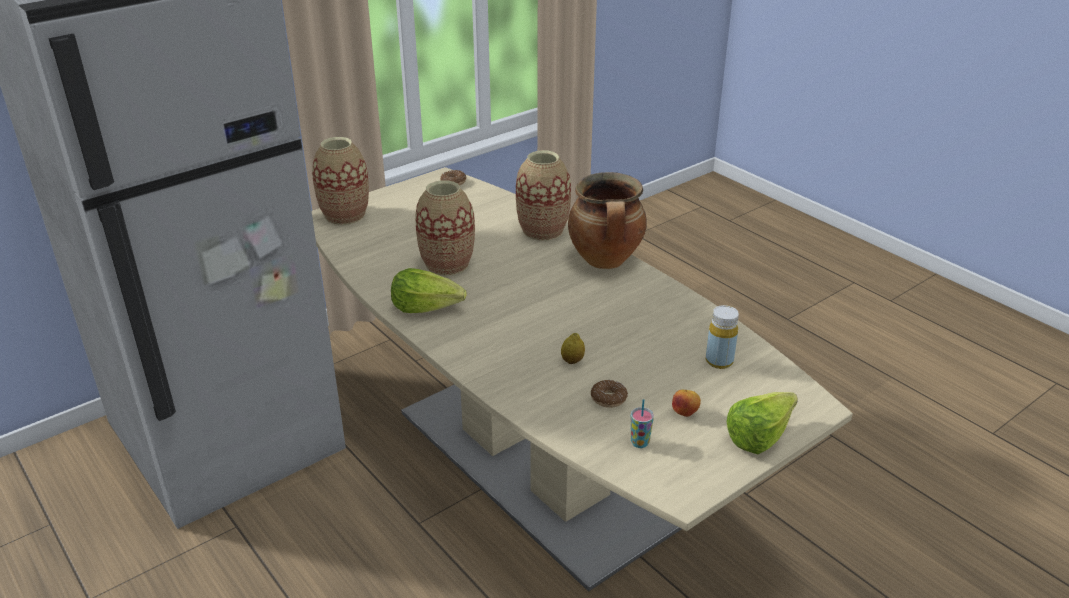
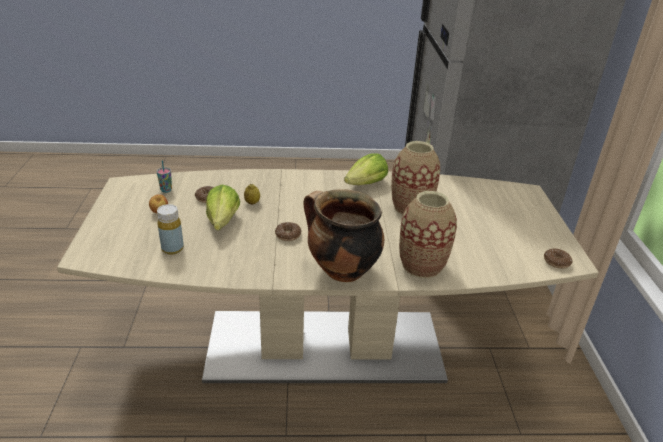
camera: 125 degrees right, 0 degrees up
vase [312,137,369,225] -> none
lettuce [727,392,798,454] -> lettuce moved to [206,185,240,230]
none -> donut [275,222,301,241]

